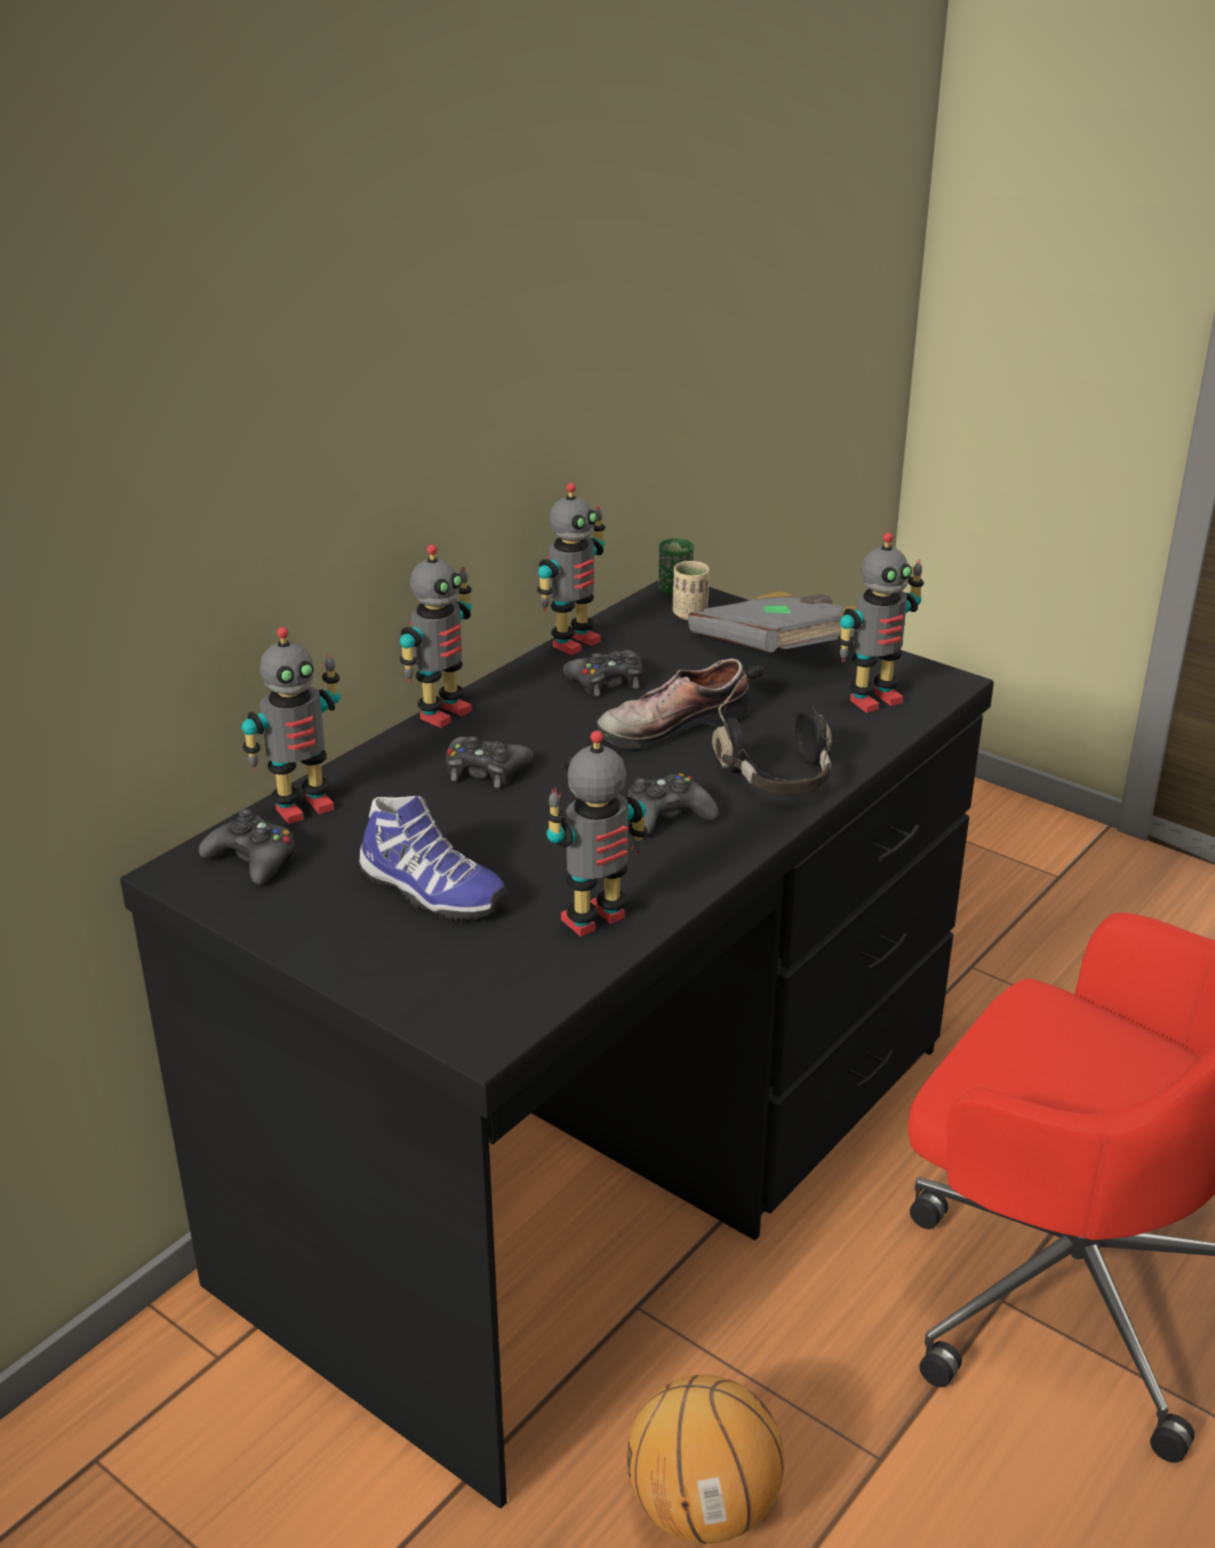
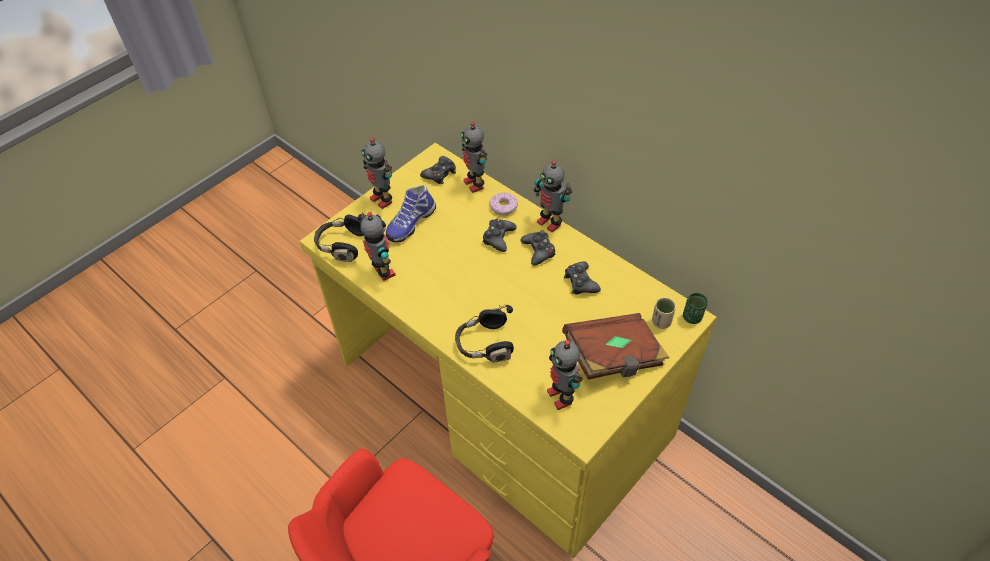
camera: 95 degrees right, 20 degrees up
black desk [120,580,994,1508] -> yellow desk [300,143,717,558]
toy robot [537,483,605,655] -> toy robot moved to [361,138,392,209]
shoe [597,659,749,749] -> none
black game controller [627,773,719,836] -> black game controller moved to [521,230,556,266]
basketball [627,1375,784,1544] -> none
grey book [688,591,856,652] -> brown book [562,313,669,380]
none -> black headphones [314,214,367,262]
none -> donut [489,193,518,215]

